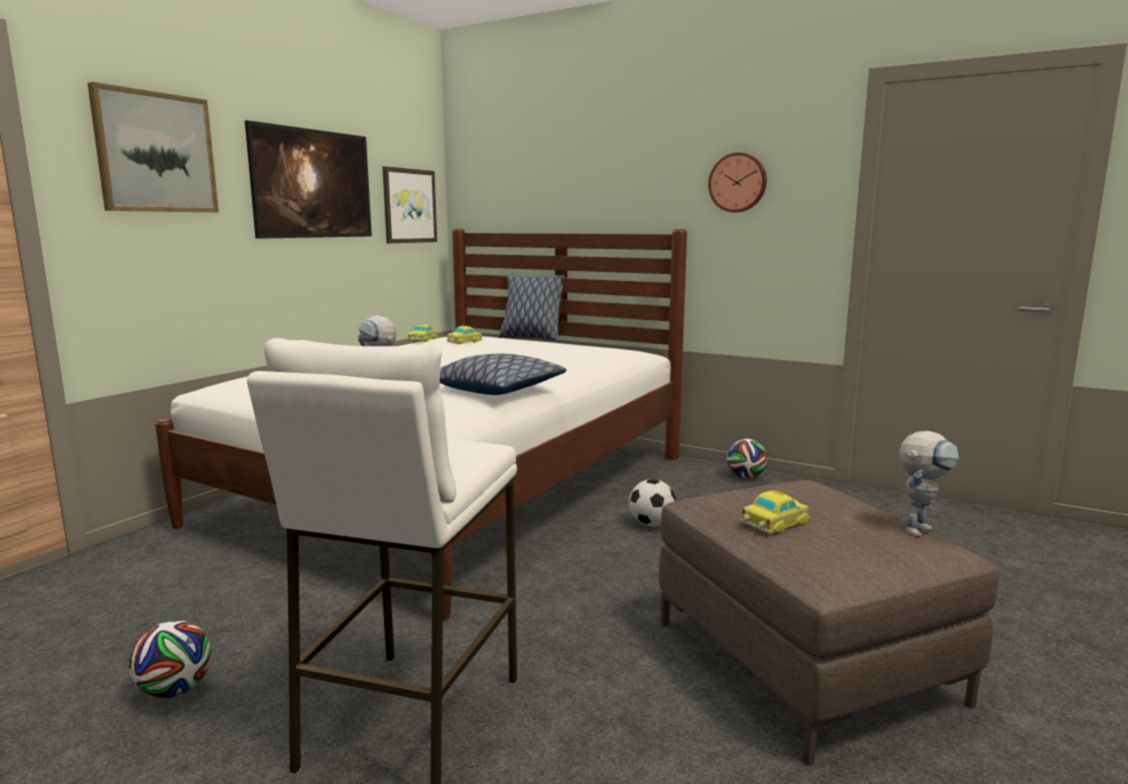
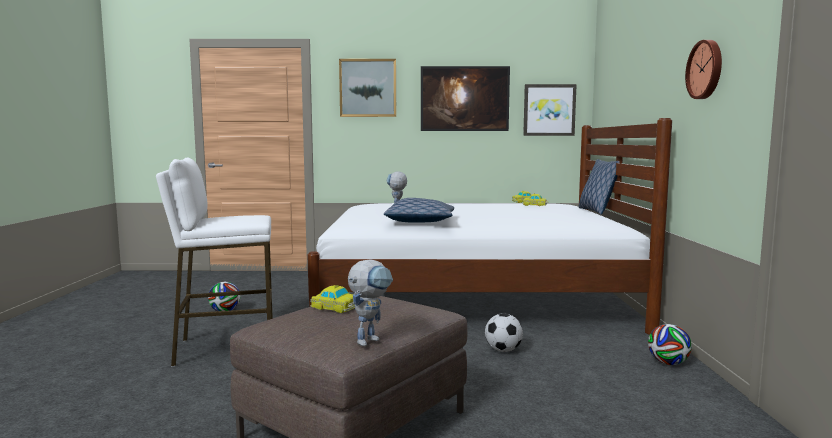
camera: 60 degrees right, 5 degrees down
toy robot [899,431,959,537] -> toy robot turned 75 degrees counterclockwise [348,259,393,346]

